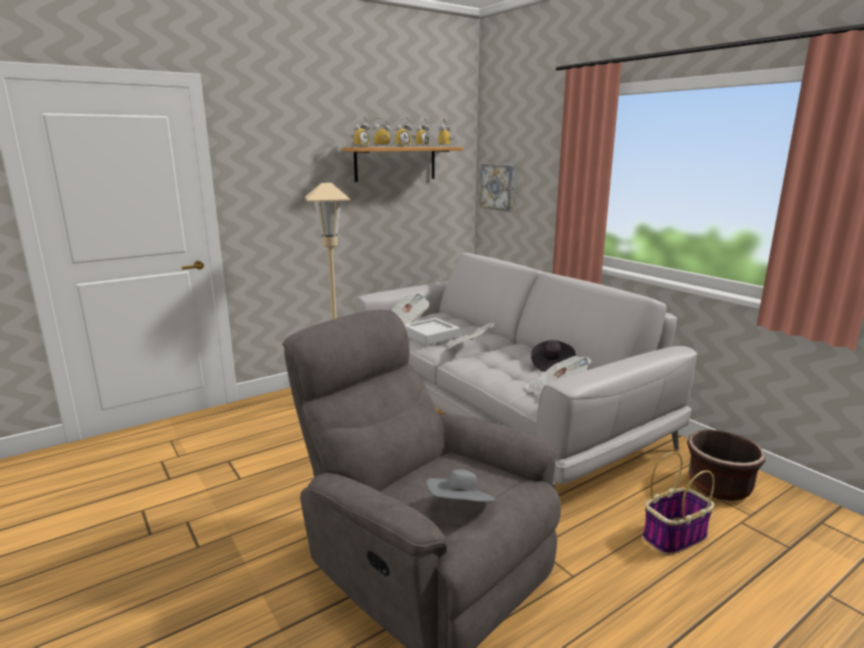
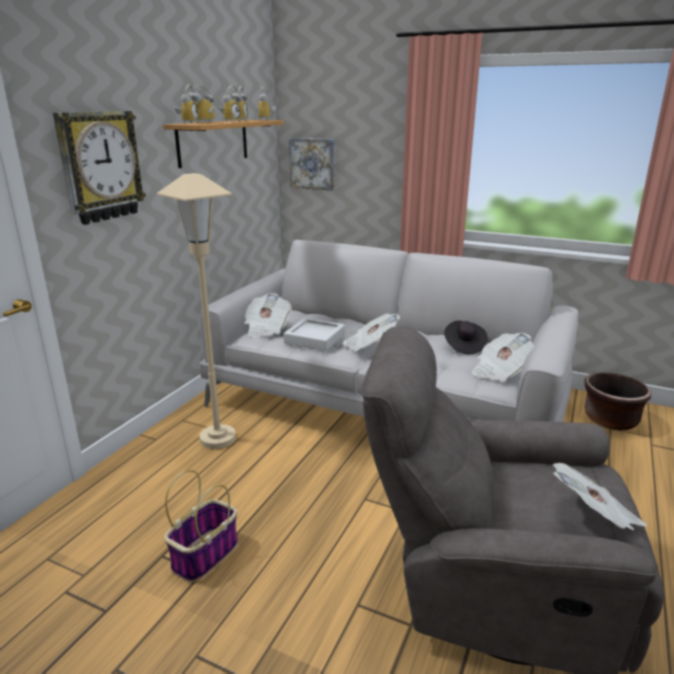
camera: 30 degrees left, 5 degrees up
grey hat [426,469,496,502] -> newspaper [553,463,647,530]
basket [643,451,715,555] -> basket moved to [164,470,238,582]
none -> wall clock [53,111,146,225]

